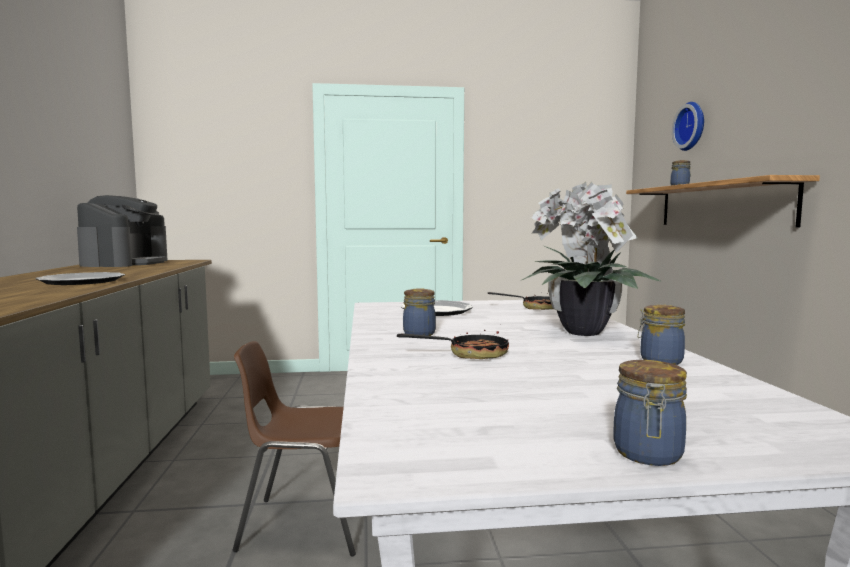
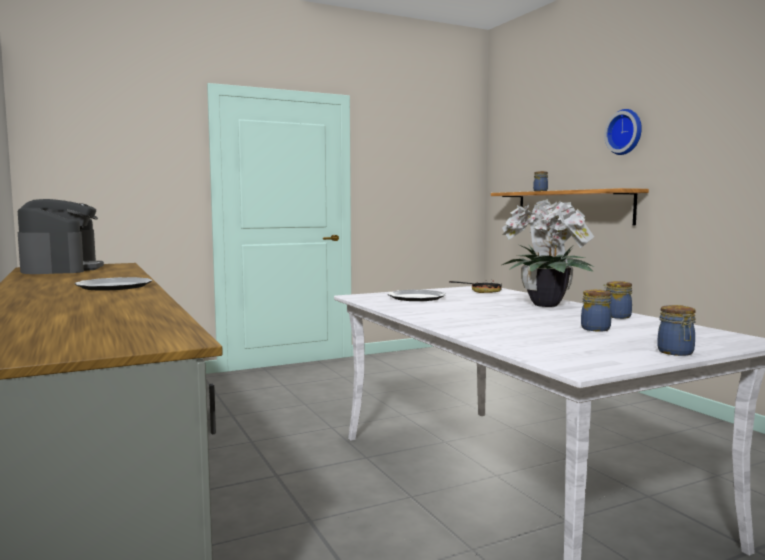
camera: 20 degrees left, 0 degrees up
brown chair [233,341,356,556] -> none
frying pan [397,330,509,359] -> none
jar [403,288,436,336] -> jar moved to [581,289,611,332]
wall clock [672,102,704,151] -> wall clock moved to [604,109,642,155]

